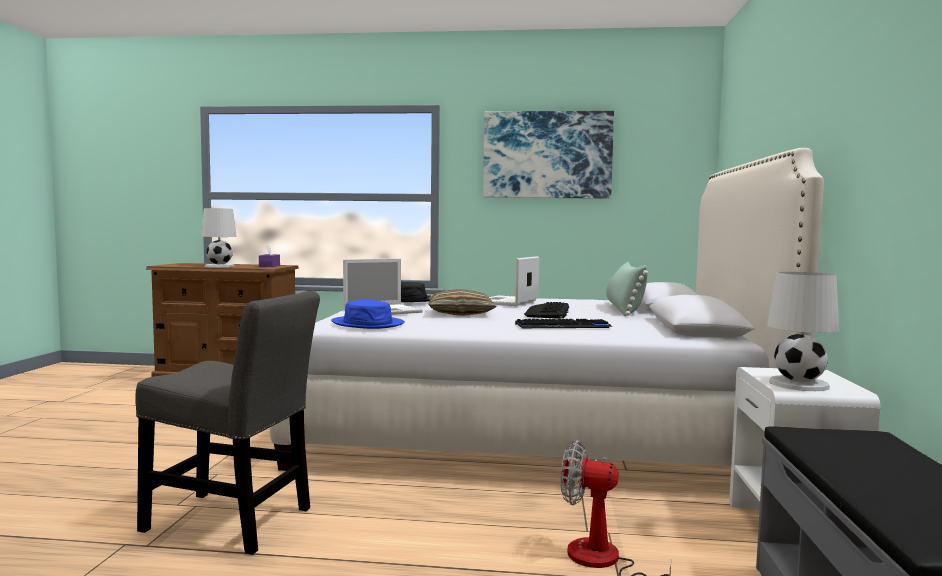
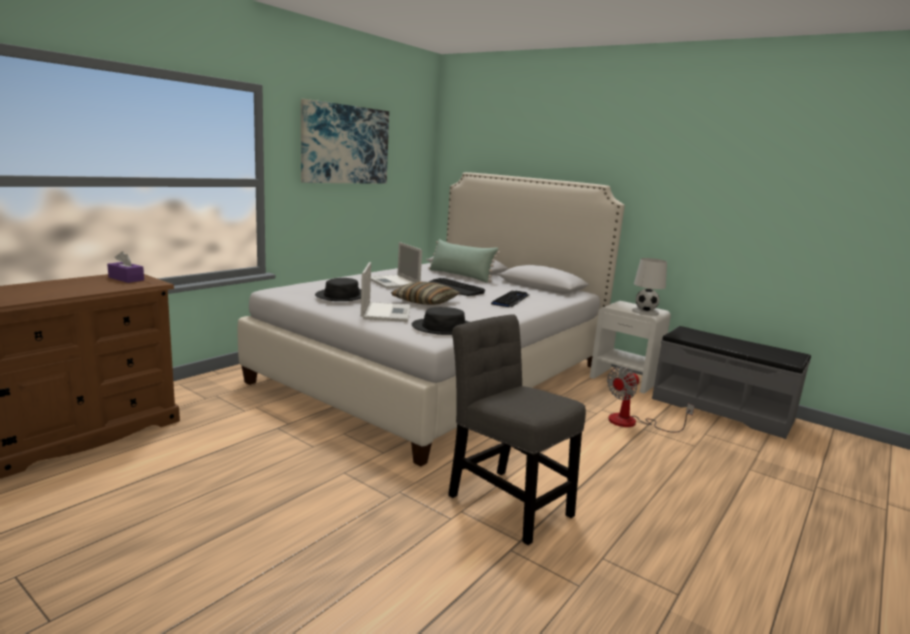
camera: 60 degrees left, 10 degrees up
grey chair [135,291,320,555] -> grey chair turned 90 degrees counterclockwise [448,314,586,545]
white table lamp [201,208,237,267] -> none
blue hat [331,300,405,329] -> black hat [412,307,469,335]

